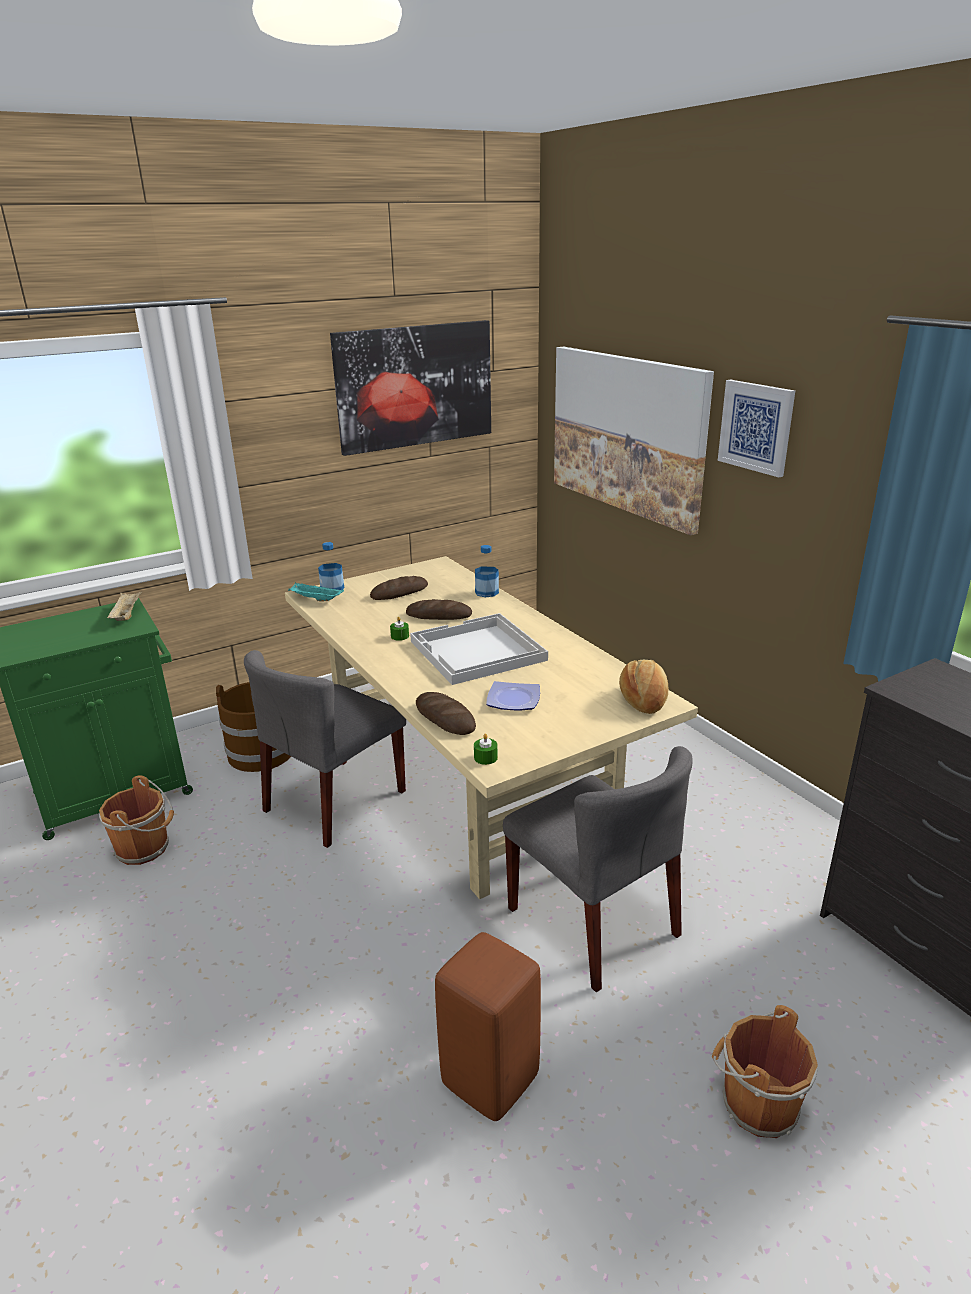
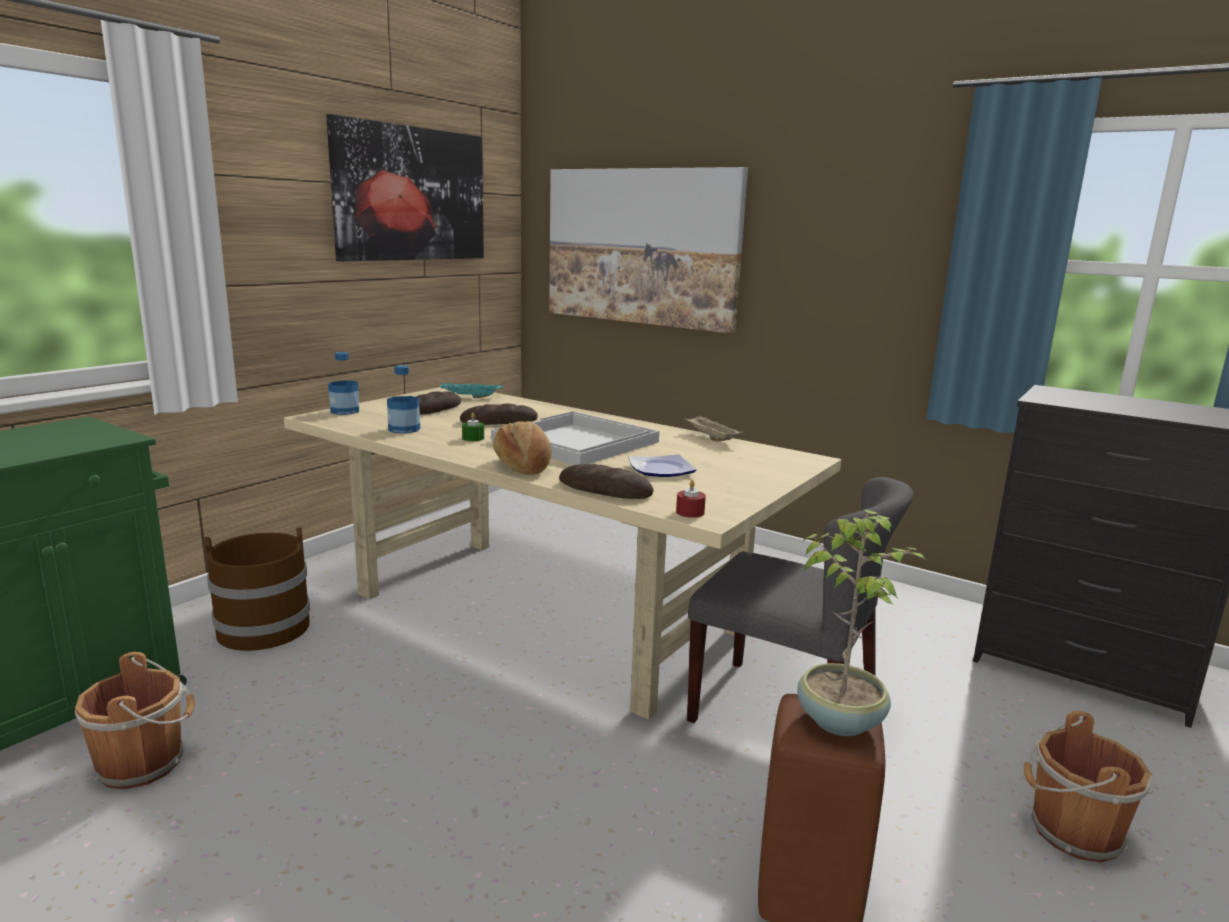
camera: 25 degrees left, 10 degrees down
beige tray [107,592,142,621] -> beige tray moved to [684,415,743,441]
grey chair [244,650,406,848] -> none
turquoise tray [288,583,344,602] -> turquoise tray moved to [440,383,503,398]
green candle [474,734,498,765] -> red candle [676,480,706,518]
bottle [475,545,499,597] -> bottle moved to [387,366,420,433]
bread [619,660,668,714] -> bread moved to [493,421,552,475]
picture [718,380,795,477] -> none
none -> potted plant [797,510,926,736]

